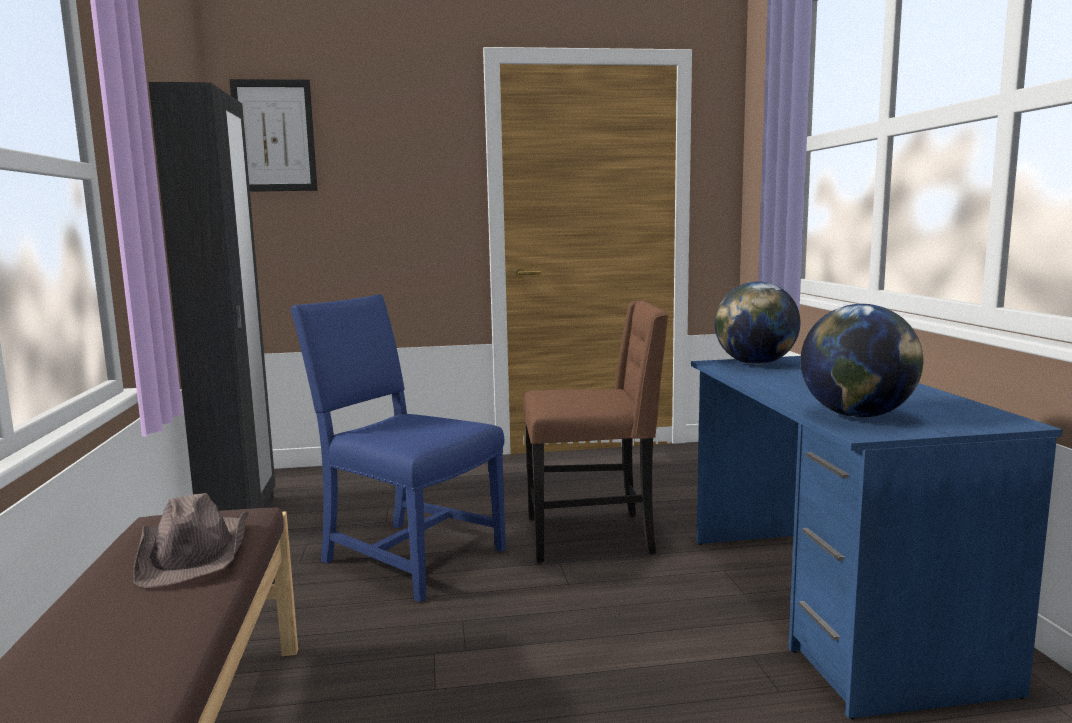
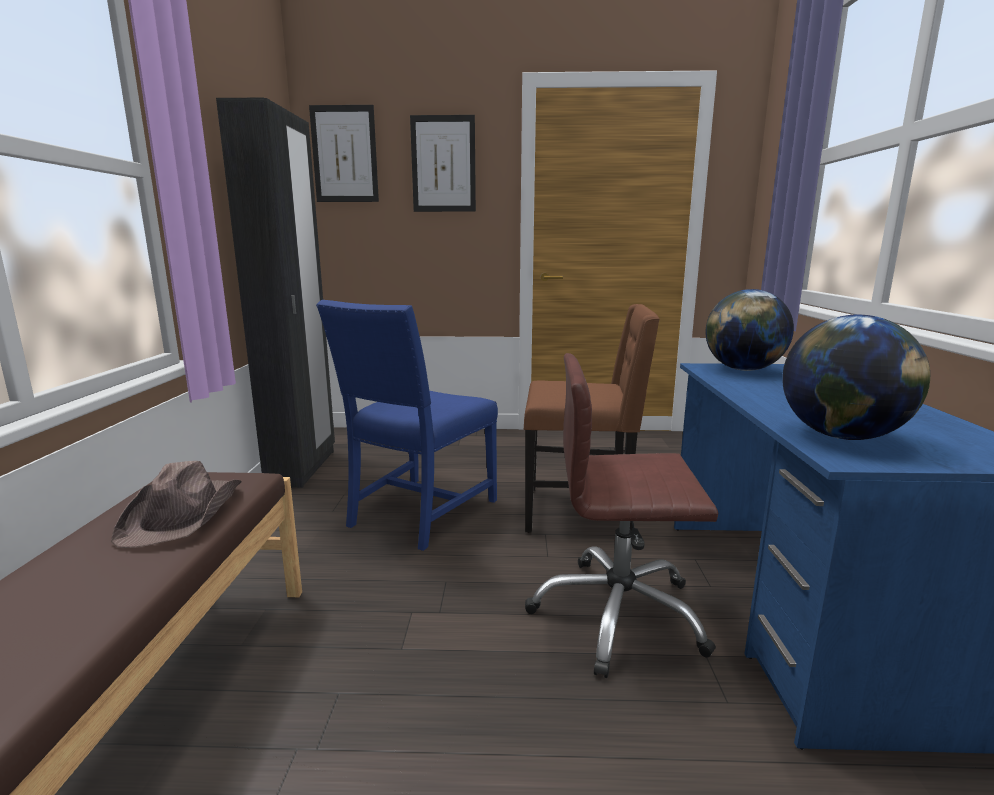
camera: 10 degrees right, 5 degrees up
blue chair [290,294,506,602] -> blue chair turned 105 degrees counterclockwise [316,300,498,551]
none -> picture [410,115,476,212]
none -> brown office chair [525,353,718,678]

